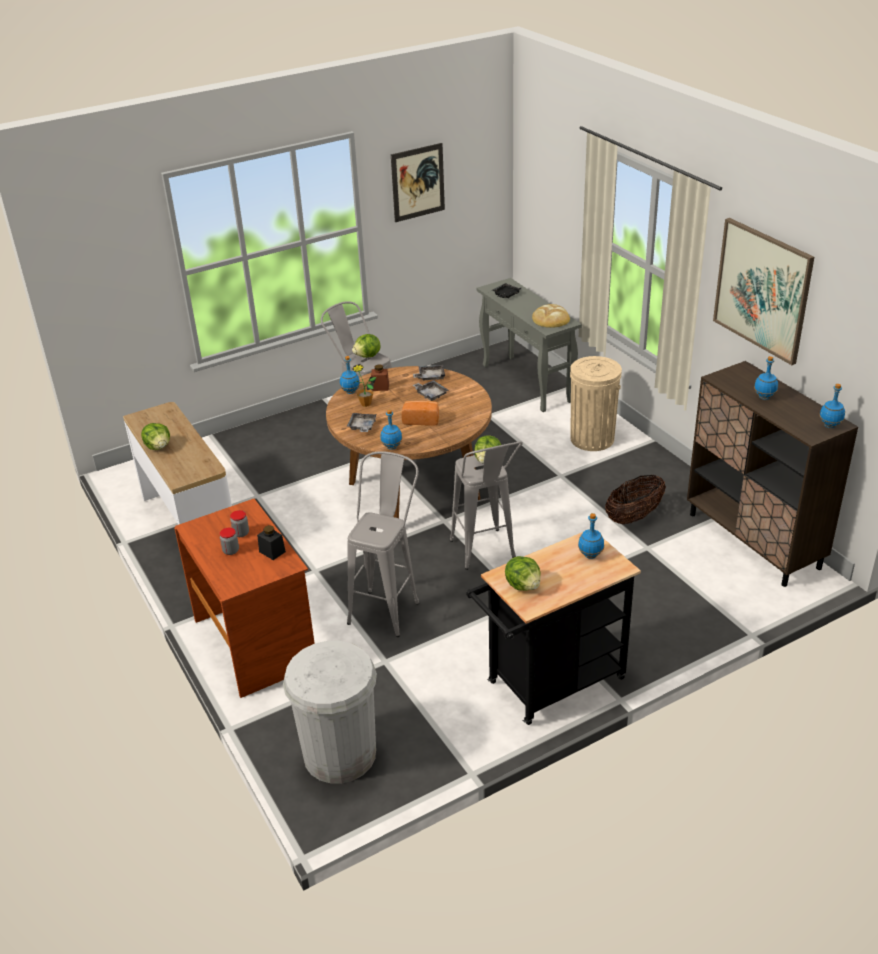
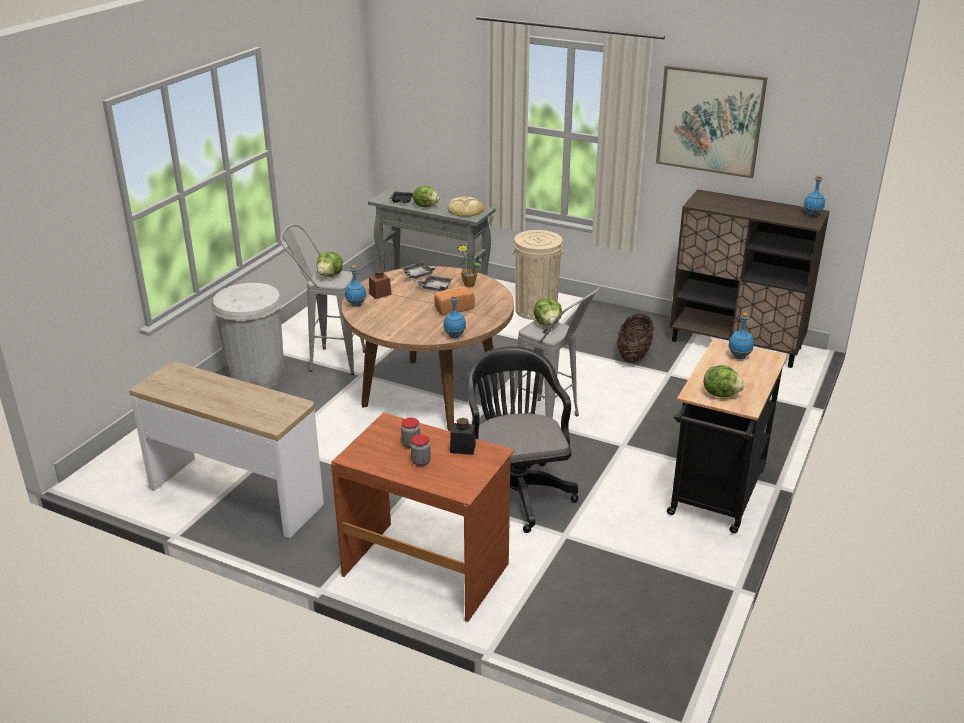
camera: 35 degrees left, 5 degrees down
lettuce [141,423,170,450] -> lettuce moved to [413,185,439,207]
white trash can [283,641,377,783] -> white trash can moved to [212,283,285,388]
grey tray [347,413,377,432] -> none
grey stool [347,451,420,637] -> black office chair [467,346,578,533]
potted plant [352,364,377,407] -> potted plant moved to [457,245,482,287]
picture [391,143,445,222] -> none
blue bottle [754,356,778,400] -> none

